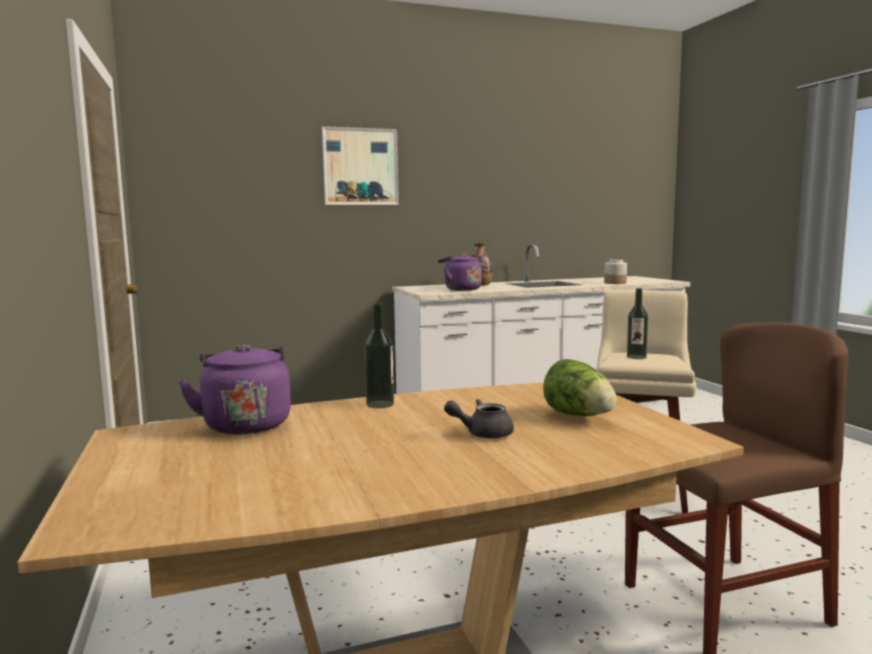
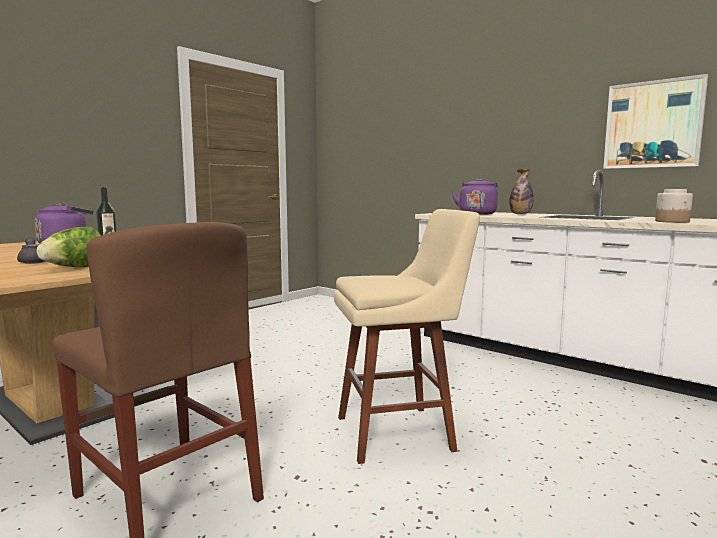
camera: 60 degrees right, 0 degrees up
picture [322,126,399,205] -> picture moved to [603,74,708,169]
bottle [627,288,648,359] -> none

